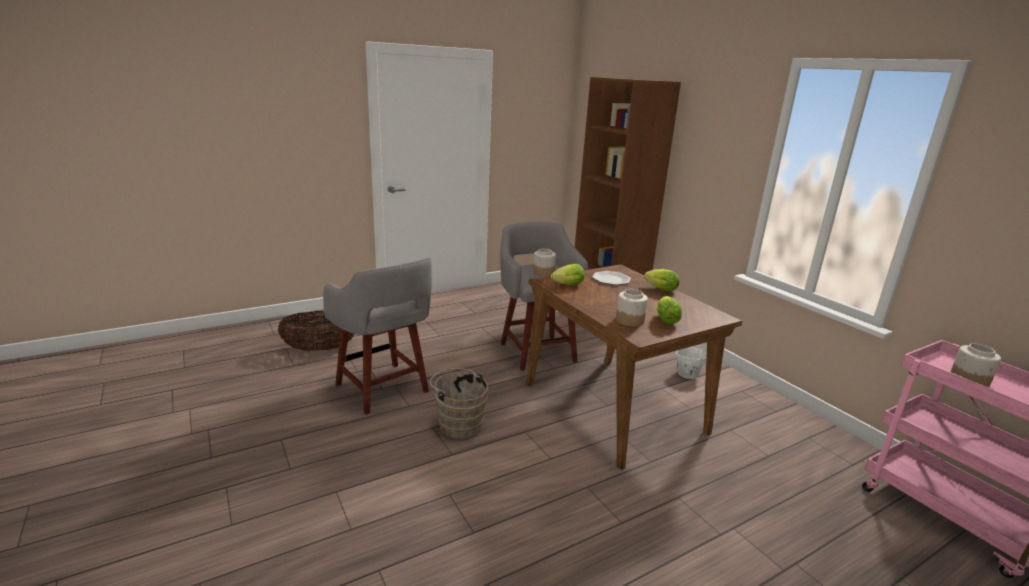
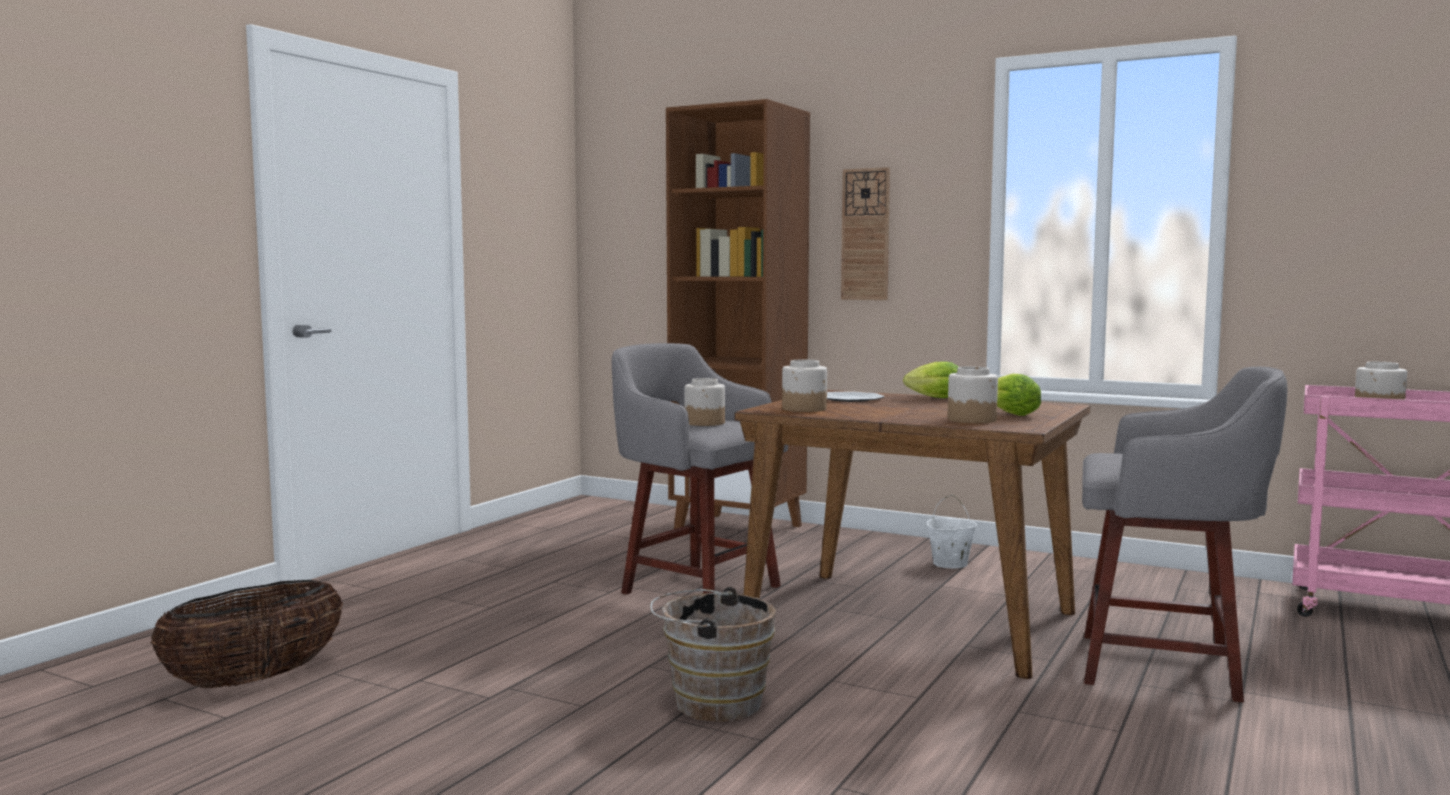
camera: 30 degrees left, 15 degrees down
grey stool [323,258,432,415] -> grey stool moved to [1082,367,1288,703]
lettuce [551,264,585,285] -> jar [782,360,827,412]
none -> wall clock [841,167,890,300]

